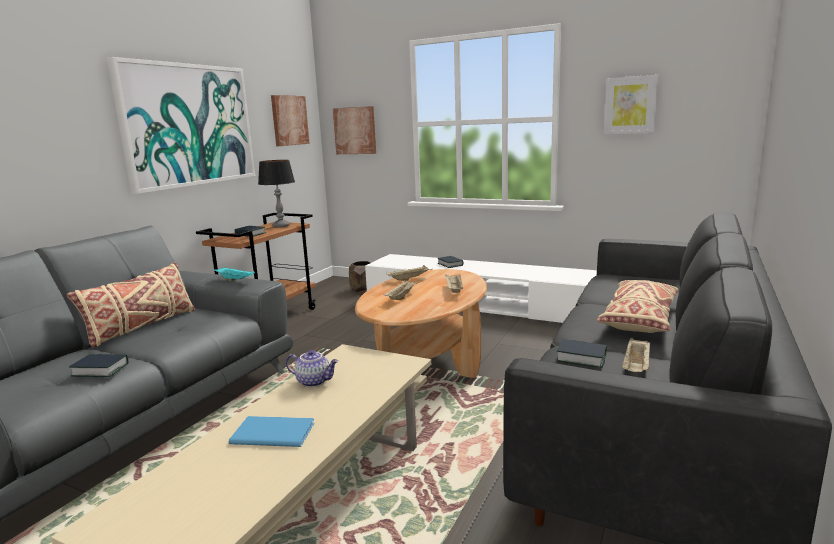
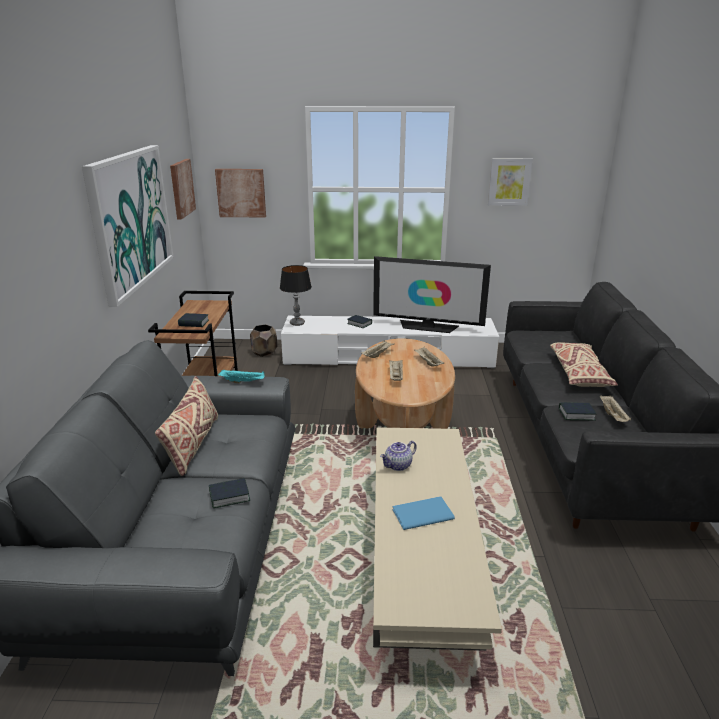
camera: 25 degrees left, 10 degrees up
table lamp [258,160,295,228] -> table lamp moved to [280,265,312,326]
teapot [286,350,338,387] -> teapot turned 150 degrees clockwise [380,441,417,471]
none -> television [373,256,491,333]

